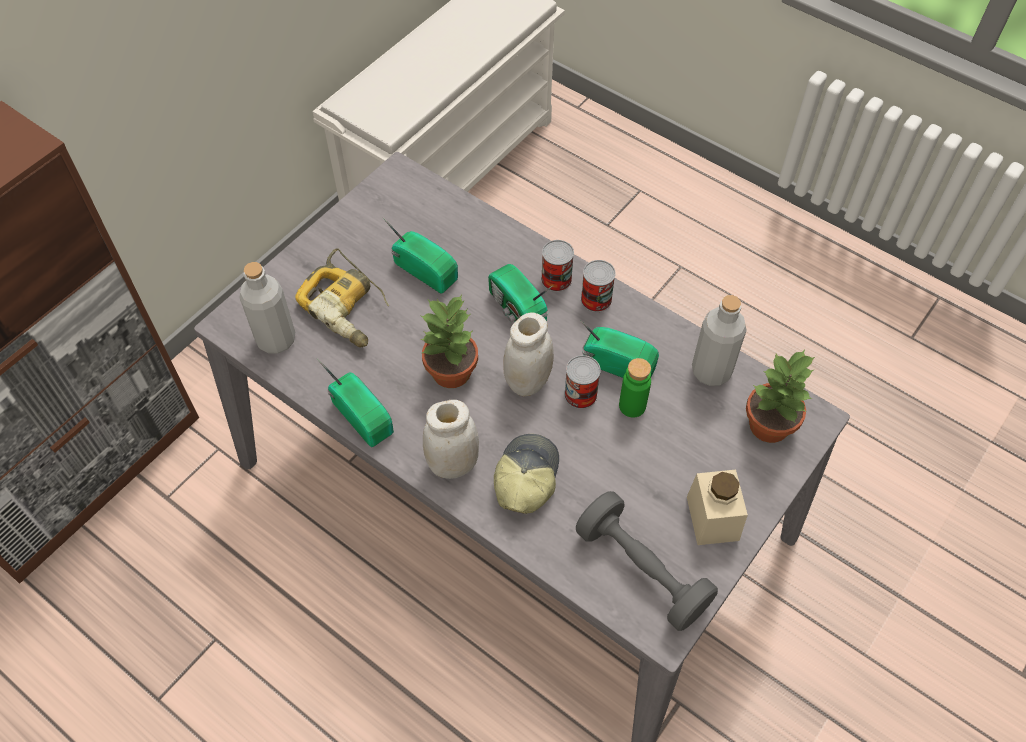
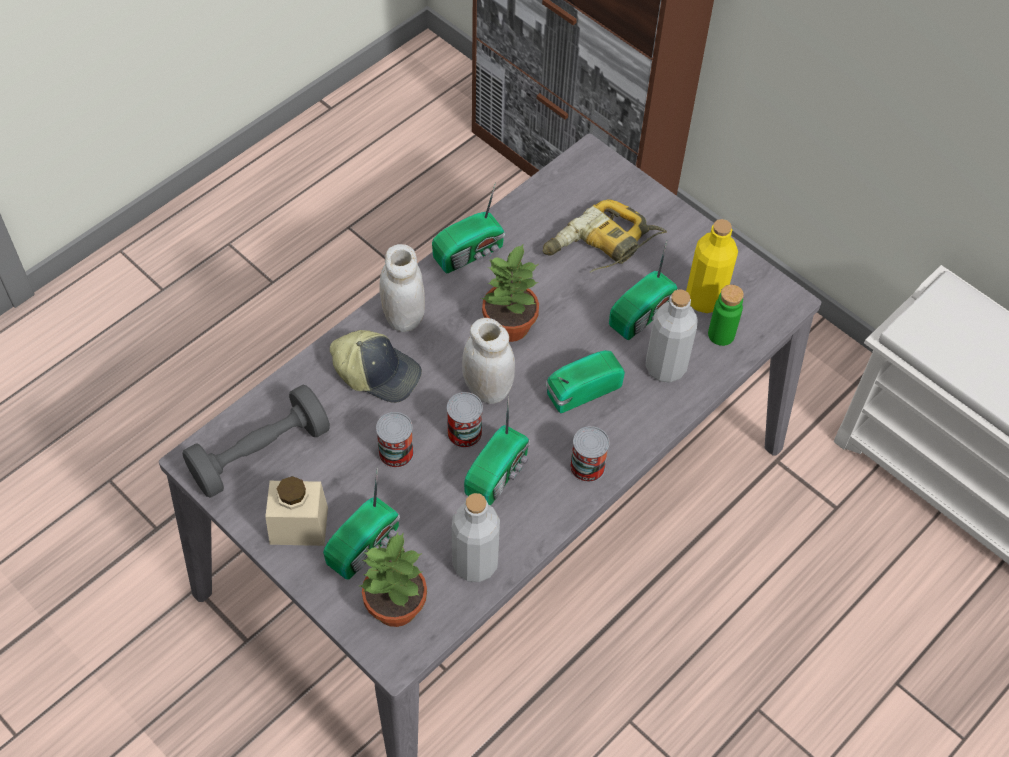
camera: 95 degrees right, 0 degrees up
grey bottle [239,262,295,354] -> grey bottle moved to [645,289,698,383]
can [541,240,574,292] -> can moved to [376,412,414,468]
green bottle [619,358,651,418] -> green bottle moved to [708,284,744,346]
none -> radio [323,468,400,580]
none -> yellow bottle [686,219,738,313]

